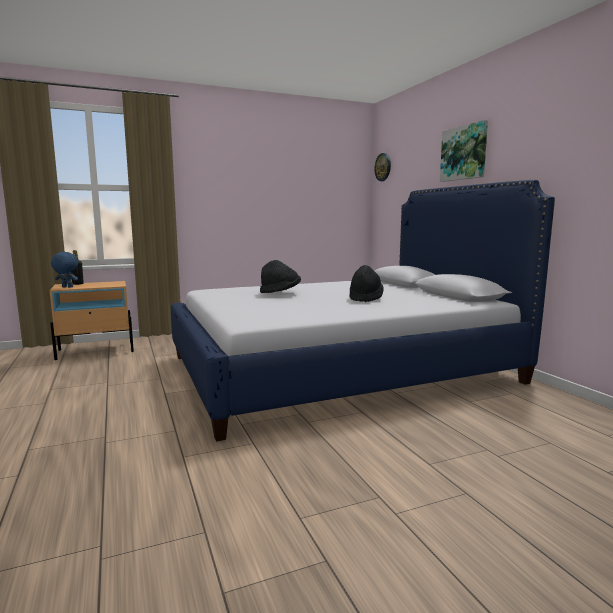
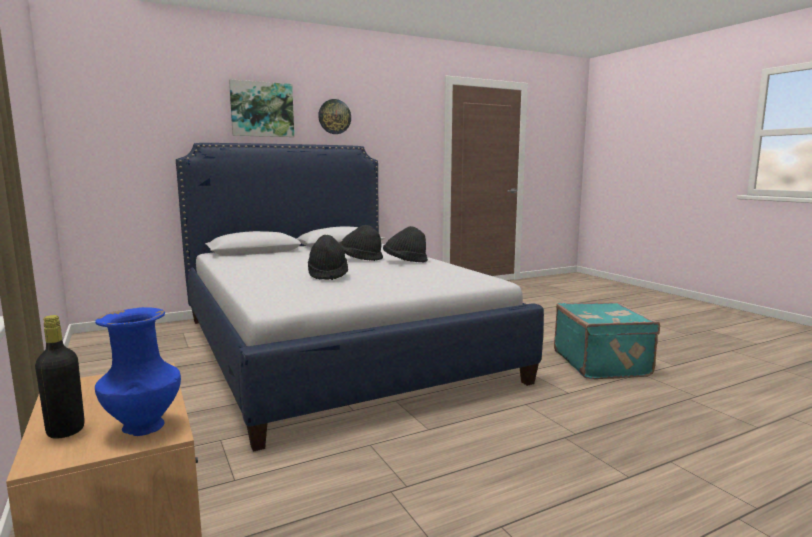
camera: 95 degrees left, 0 degrees up
blue plush toy [51,252,78,288] -> blue vase [95,307,181,436]
wall clock [374,153,391,181] -> wall clock moved to [318,99,351,134]
none -> black hat [383,226,428,262]
none -> turquoise suitcase [554,302,660,379]

